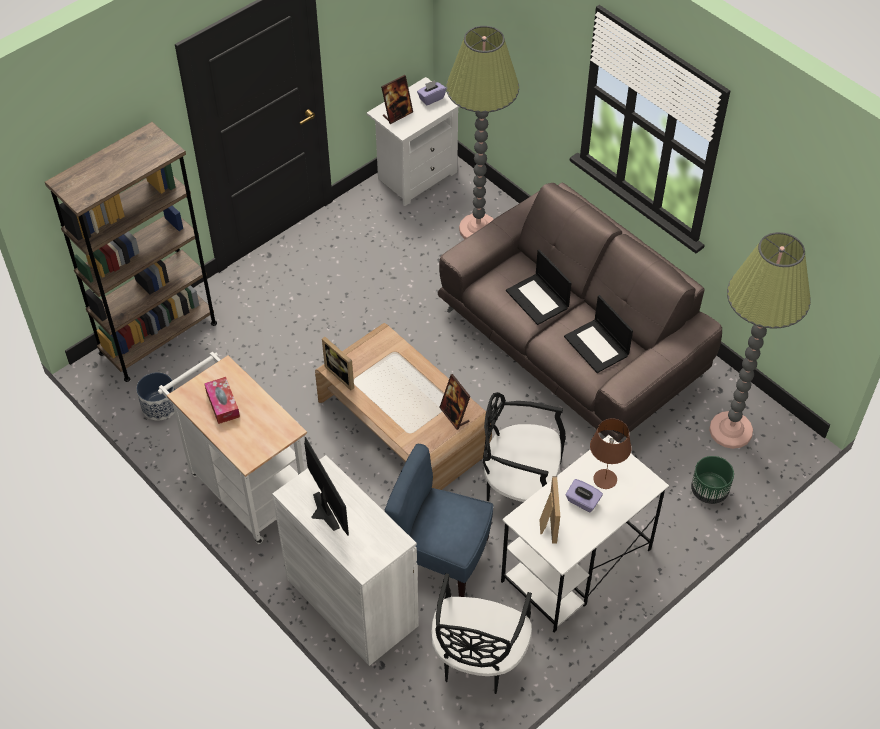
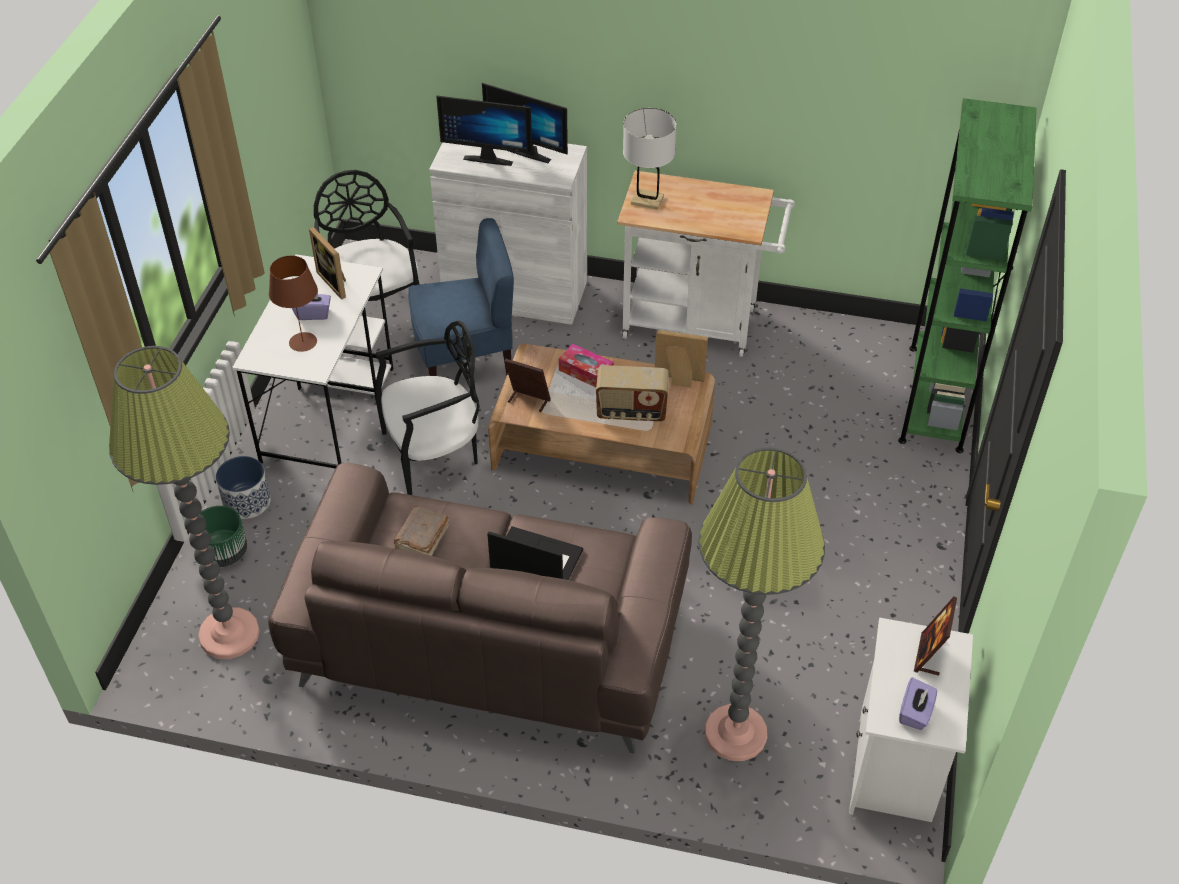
camera: 145 degrees right, 5 degrees down
brown bookcase [45,122,217,382] -> green bookcase [898,98,1037,453]
planter [136,372,175,420] -> planter moved to [216,456,271,519]
tissue box [204,377,240,424] -> tissue box moved to [559,344,614,387]
laptop [564,295,633,373] -> brown book [394,506,449,556]
none -> monitor [436,95,532,166]
none -> radio [596,365,669,422]
none -> white table lamp [623,108,677,210]

